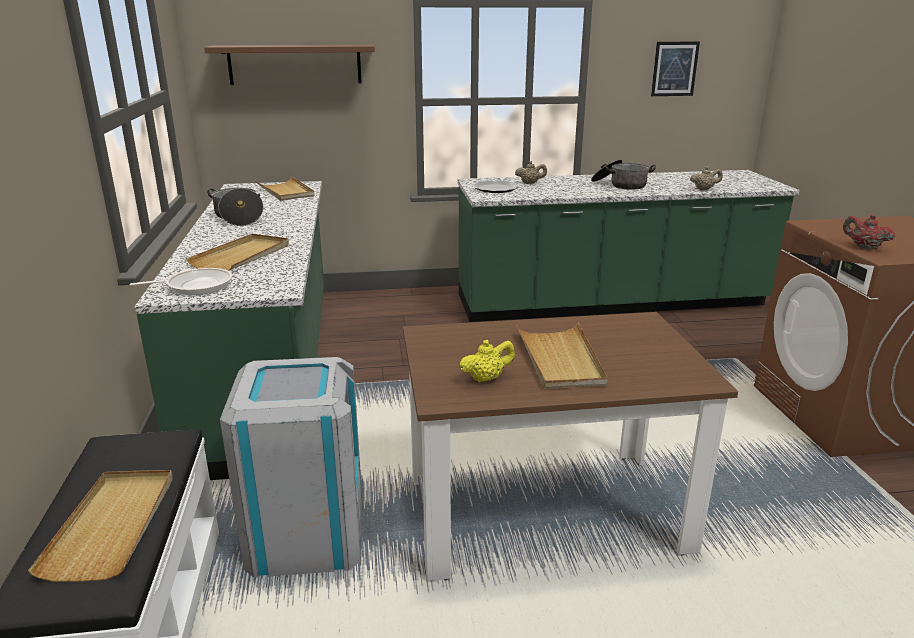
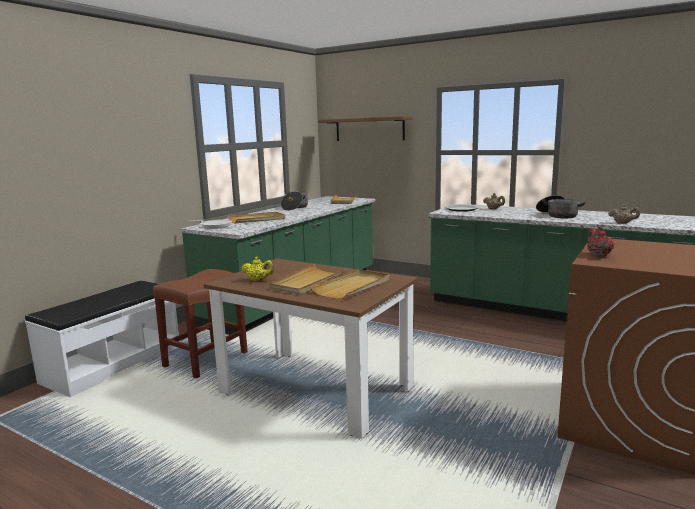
camera: 40 degrees right, 10 degrees down
beige tray [28,470,173,582] -> beige tray moved to [310,269,389,299]
grey trash can [220,357,363,578] -> brown stool [153,269,248,379]
picture [651,42,700,96] -> none

